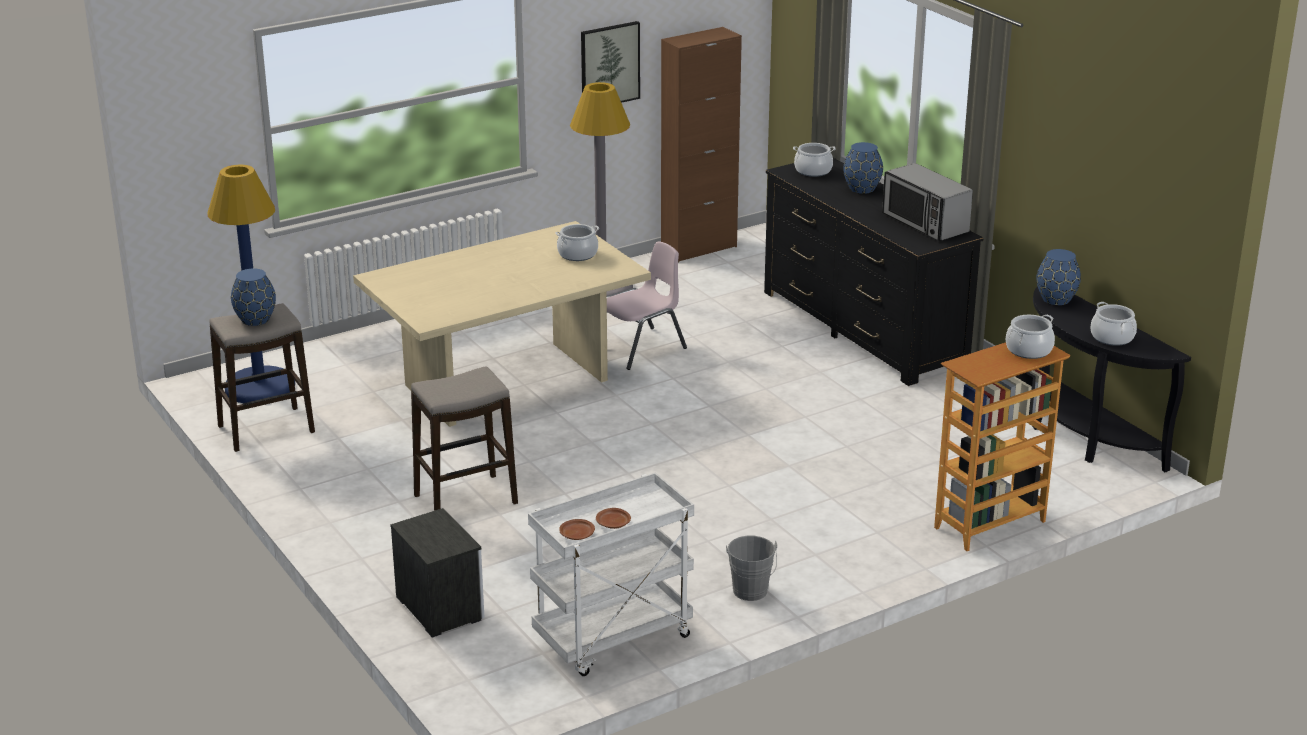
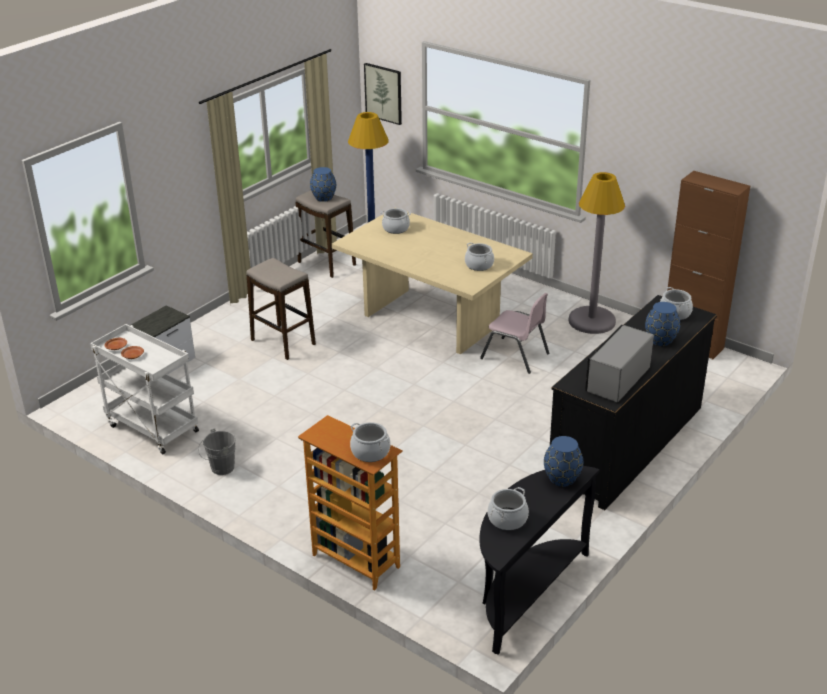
camera: 70 degrees right, 5 degrees up
picture [581,21,640,103] -> picture moved to [364,63,402,125]
none -> cooking pot [380,208,411,234]

